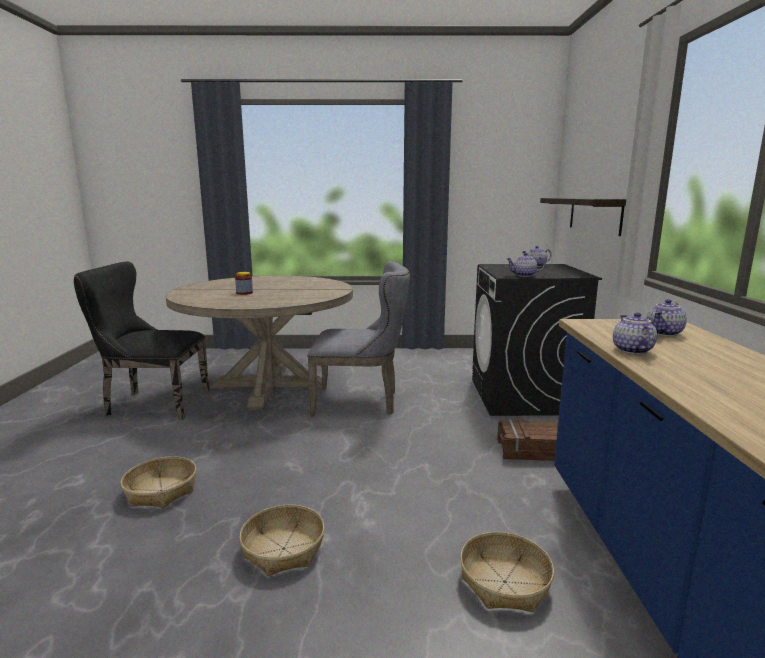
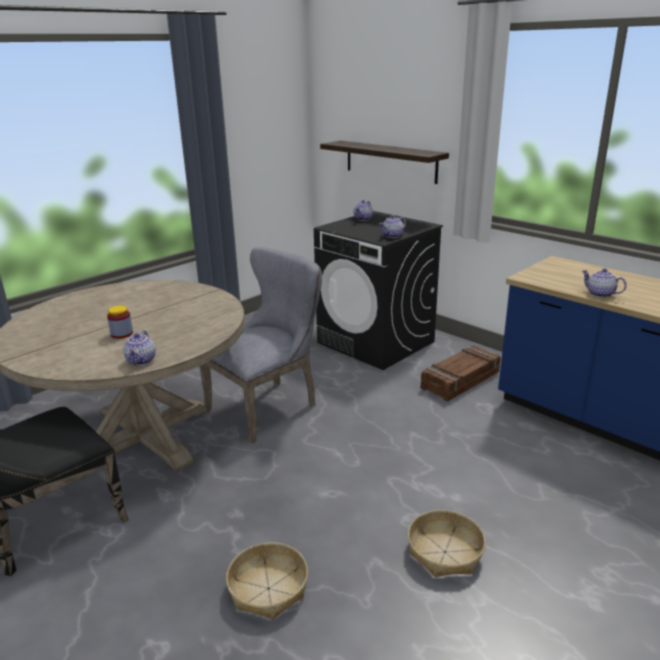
camera: 45 degrees left, 10 degrees up
basket [460,532,554,612] -> none
teapot [646,299,687,336] -> teapot moved to [123,330,156,365]

